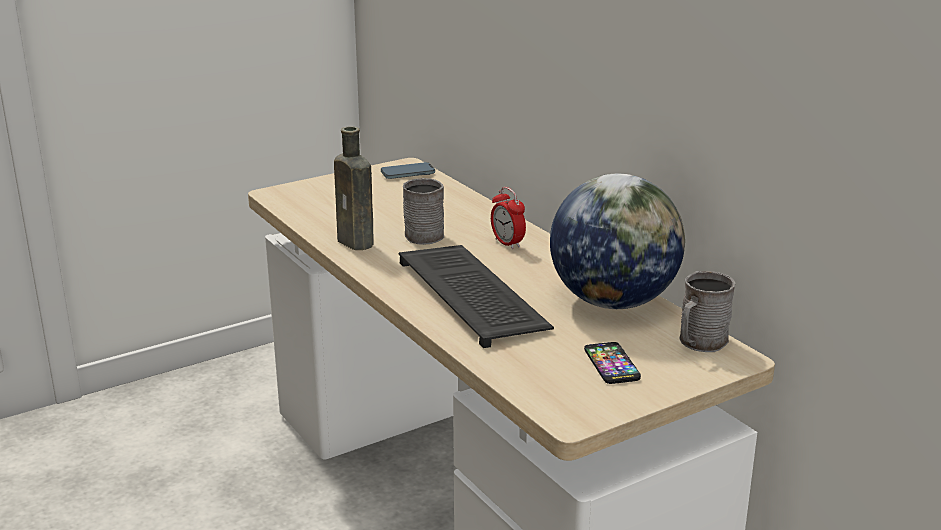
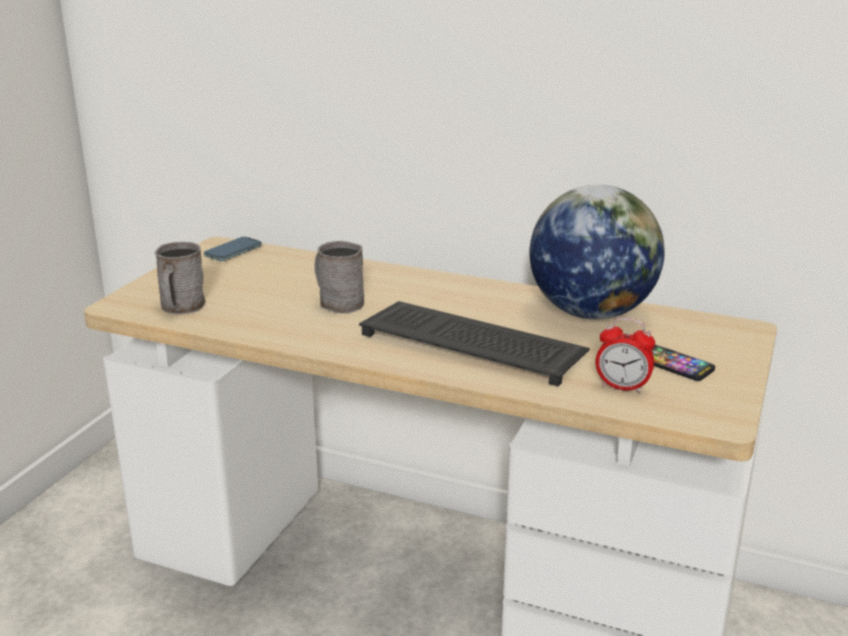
camera: 35 degrees left, 0 degrees up
brown bottle [334,126,374,250] -> none
alarm clock [491,187,526,249] -> alarm clock moved to [595,318,655,393]
grey mug [680,271,735,352] -> grey mug moved to [154,242,206,314]

